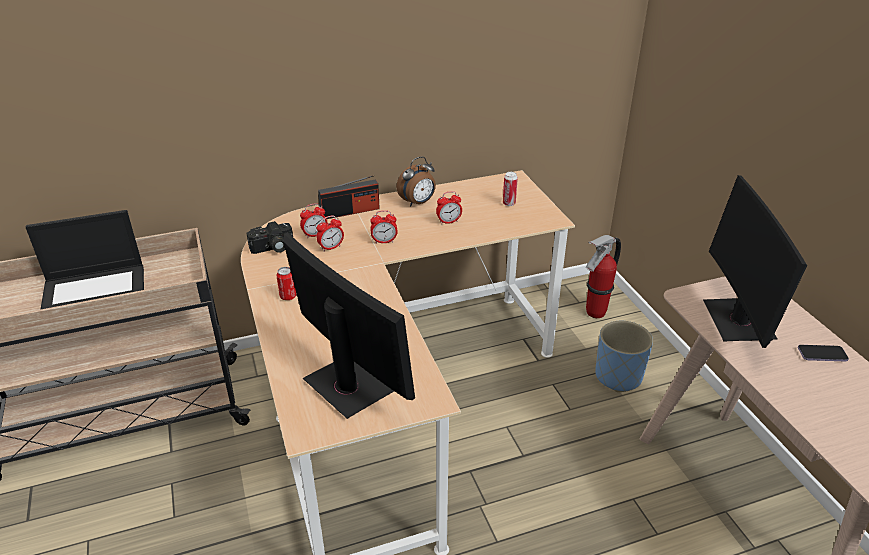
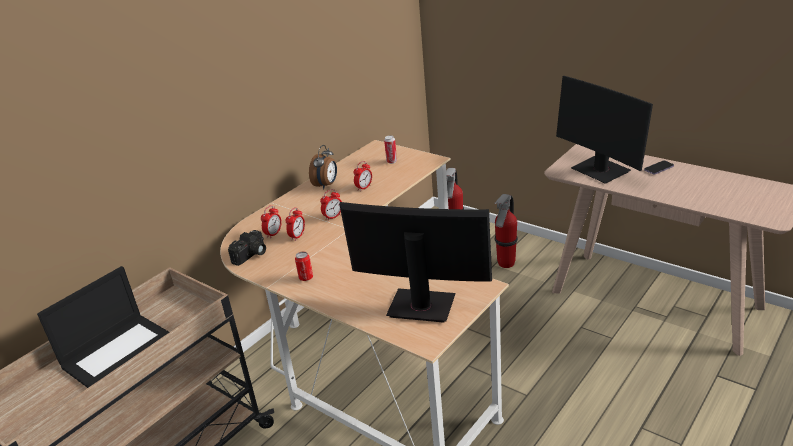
camera: 30 degrees left, 5 degrees down
radio [318,175,380,219] -> none
blue planter [595,321,653,392] -> fire extinguisher [494,194,518,268]

